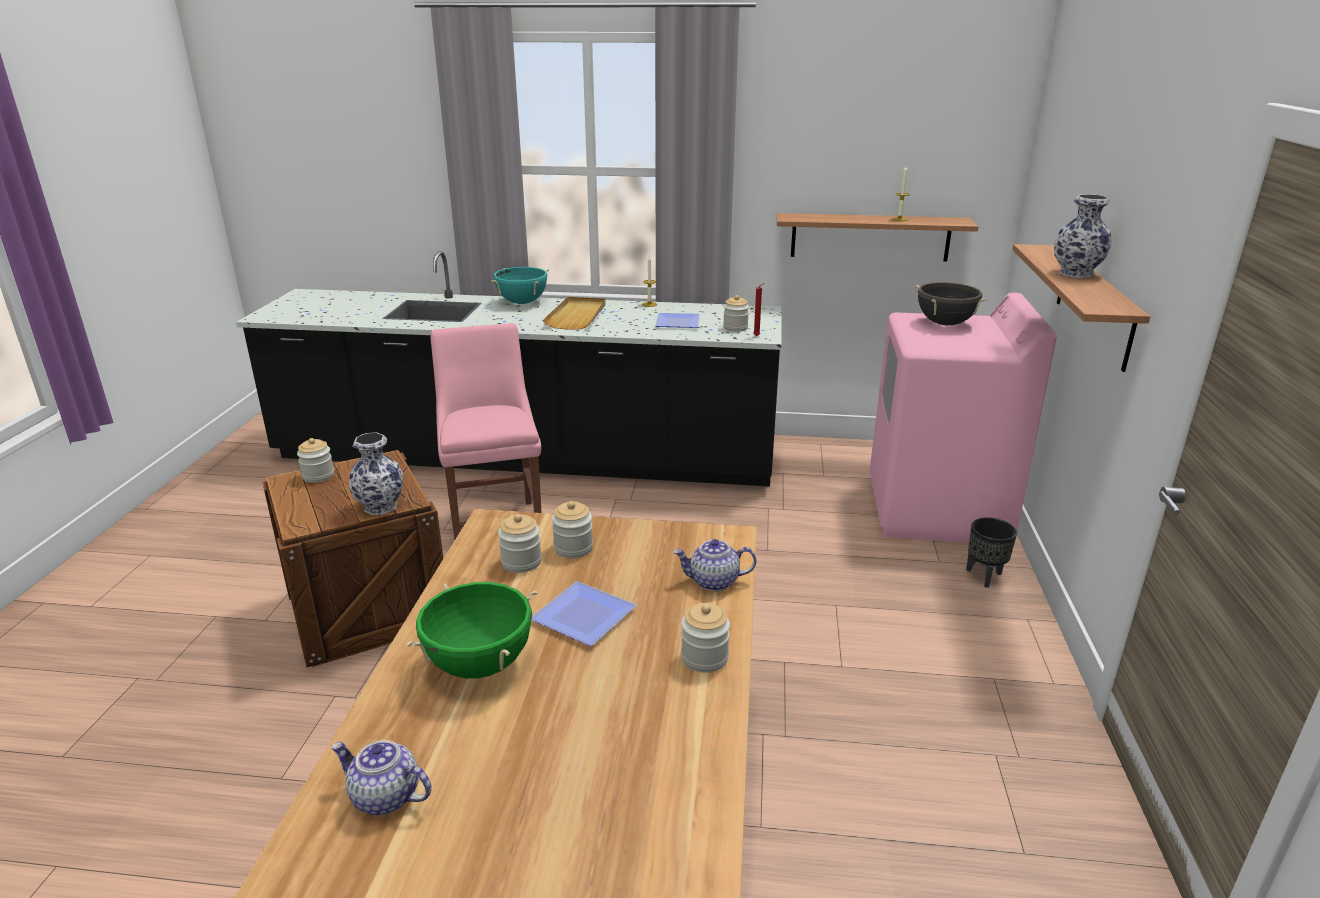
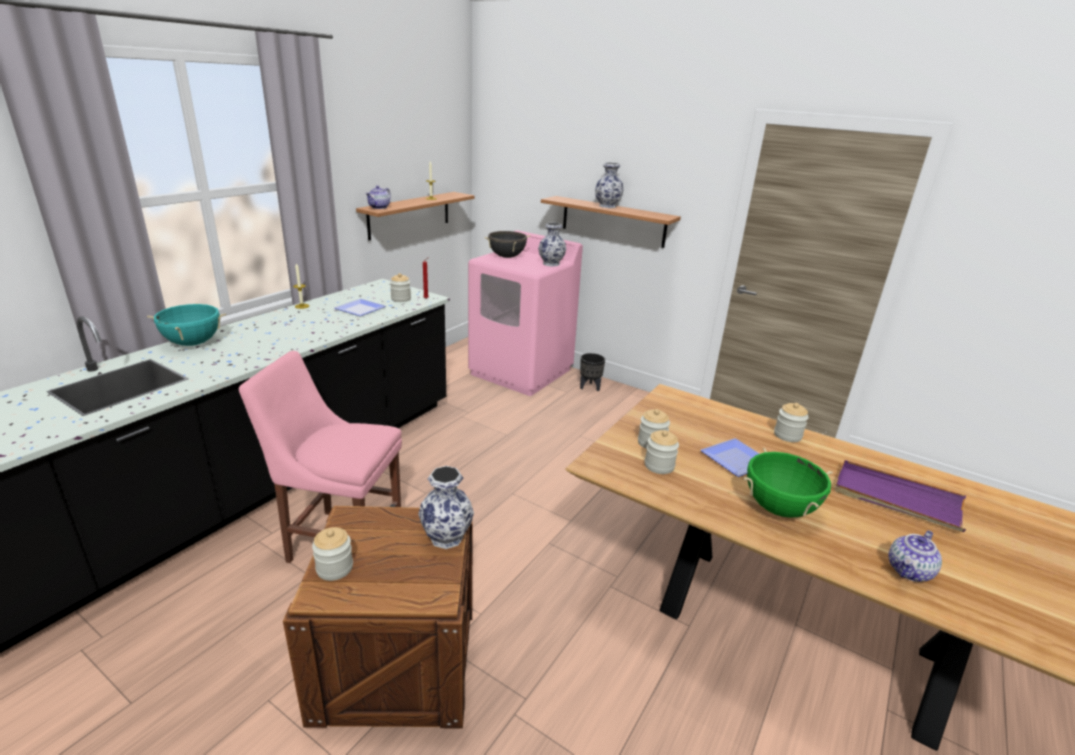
camera: 65 degrees left, 0 degrees up
beige tray [543,297,606,330] -> none
teapot [673,539,756,591] -> teapot moved to [366,185,391,209]
none -> vase [538,222,566,266]
none -> purple tray [835,460,966,532]

